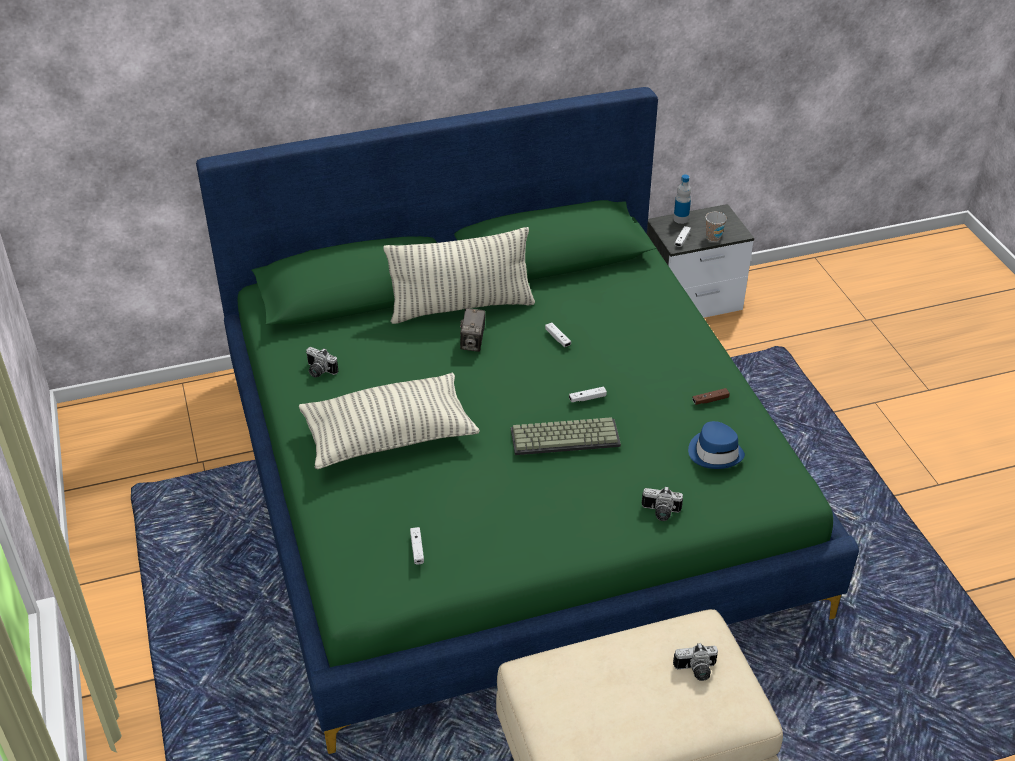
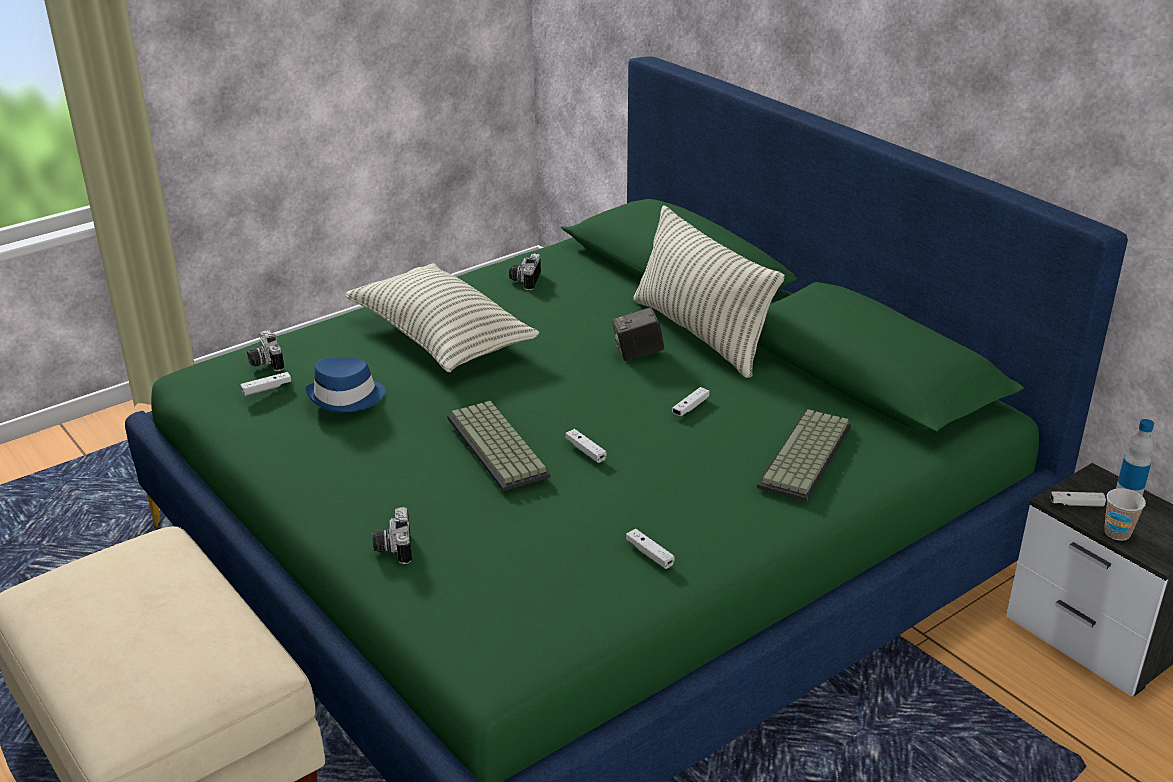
camera: 70 degrees right, 10 degrees down
camera [673,643,718,681] -> camera moved to [247,330,284,371]
blue hat [688,421,745,469] -> blue hat moved to [306,357,385,413]
brown game controller [692,388,730,405] -> white game controller [626,529,675,569]
none -> keyboard [757,409,852,501]

